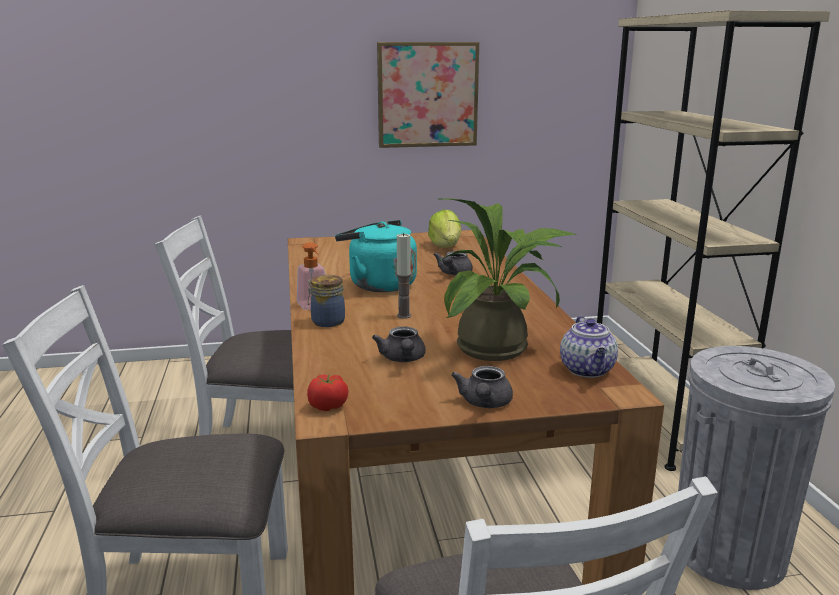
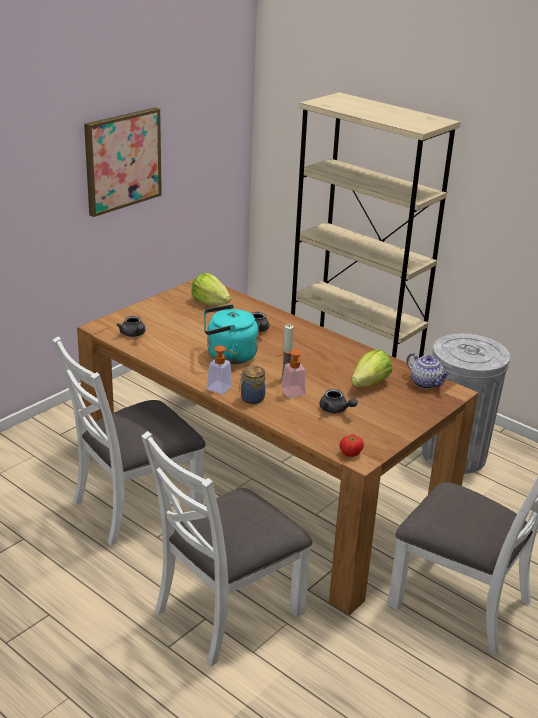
camera: 40 degrees left, 10 degrees up
potted plant [439,198,576,361] -> lettuce [351,350,392,387]
grey teapot [451,366,513,408] -> grey teapot moved to [117,316,146,337]
none -> soap dispenser [277,349,306,398]

